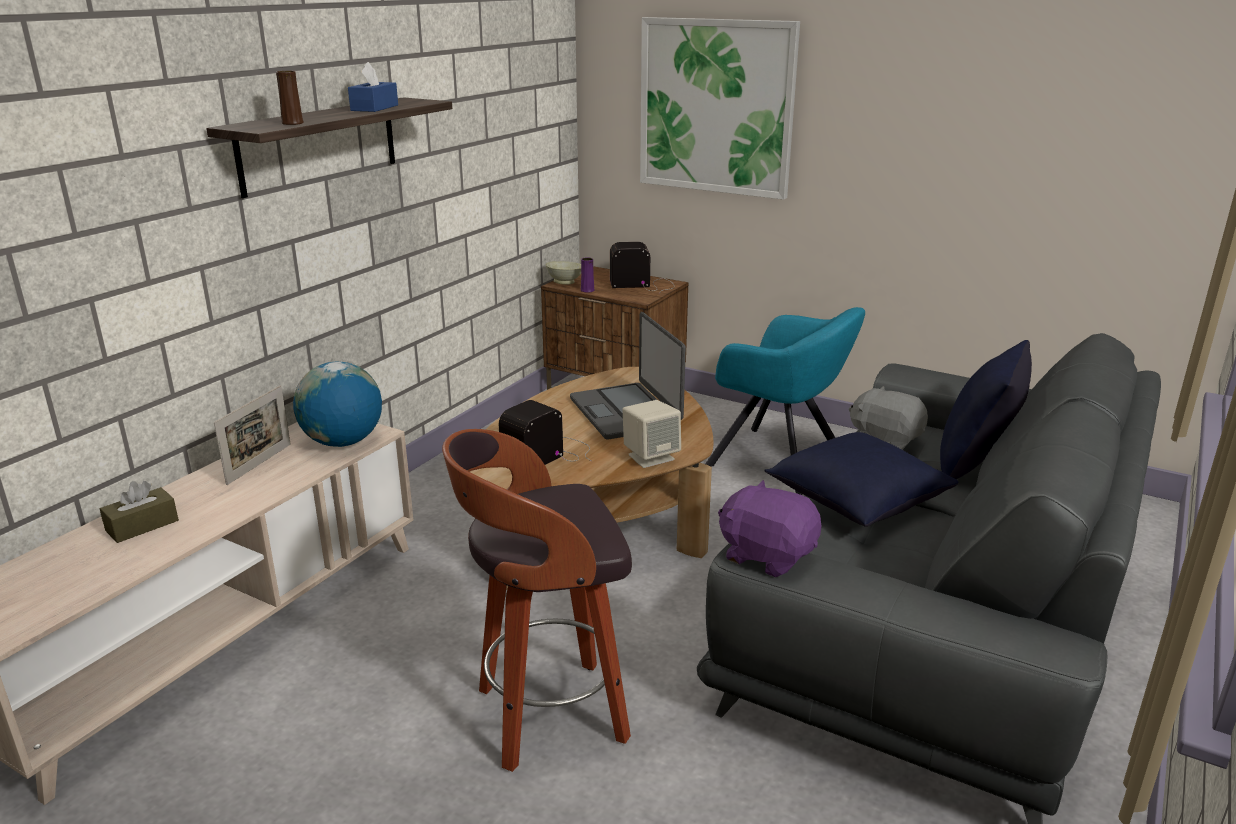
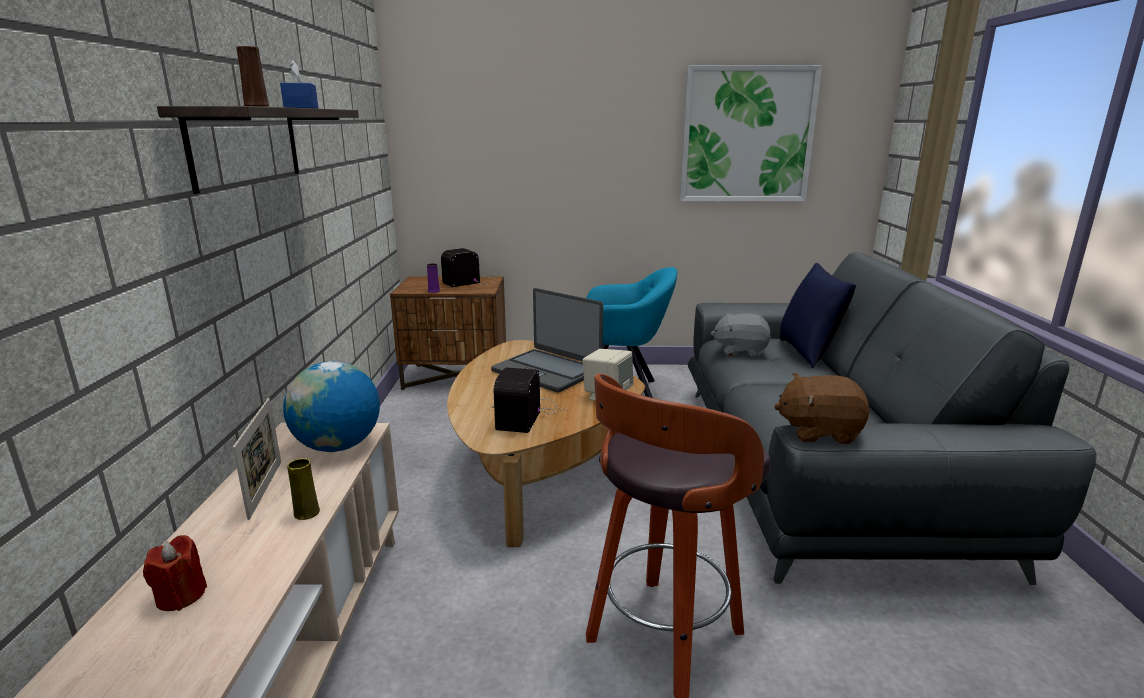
camera: 30 degrees left, 5 degrees down
brown tissue box [100,481,179,543] -> red candle [143,535,207,611]
beige bowl [546,261,581,285] -> none
picture [640,17,800,200] -> picture moved to [680,65,822,201]
purple plush toy [718,480,821,577] -> brown plush toy [774,373,870,444]
blue pillow [765,432,958,527] -> none
none -> yellow vase [287,458,320,520]

